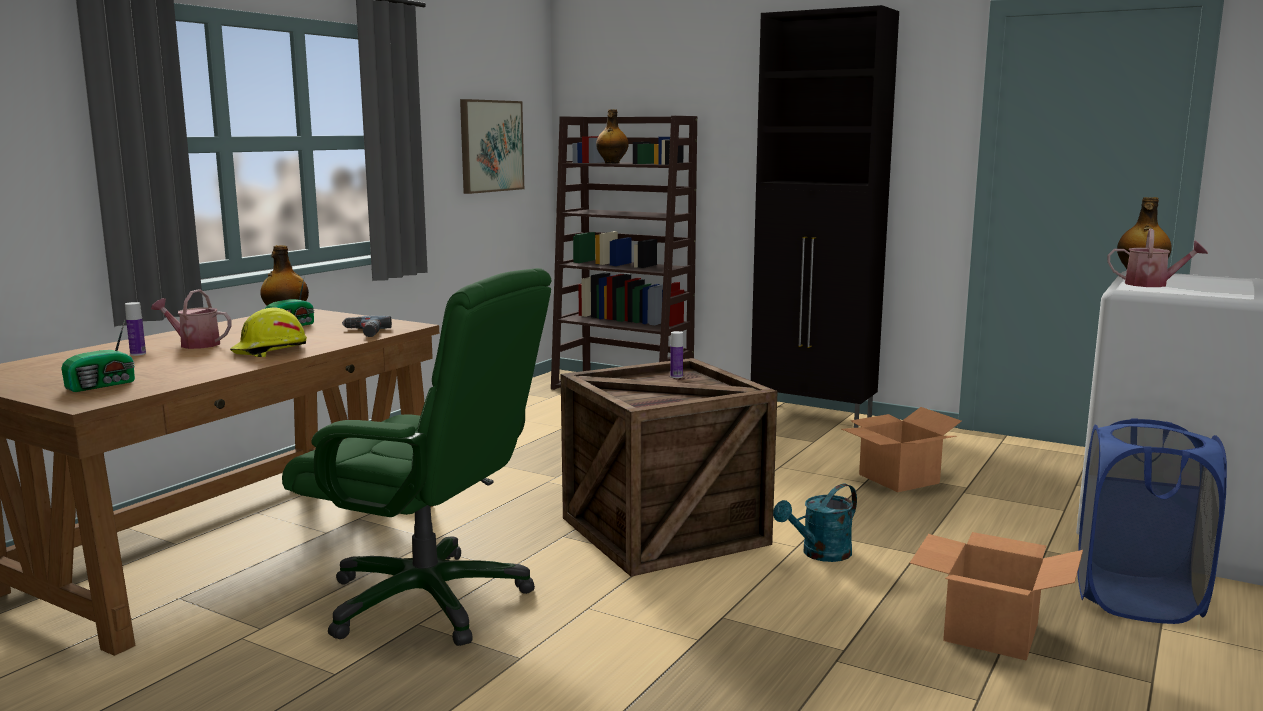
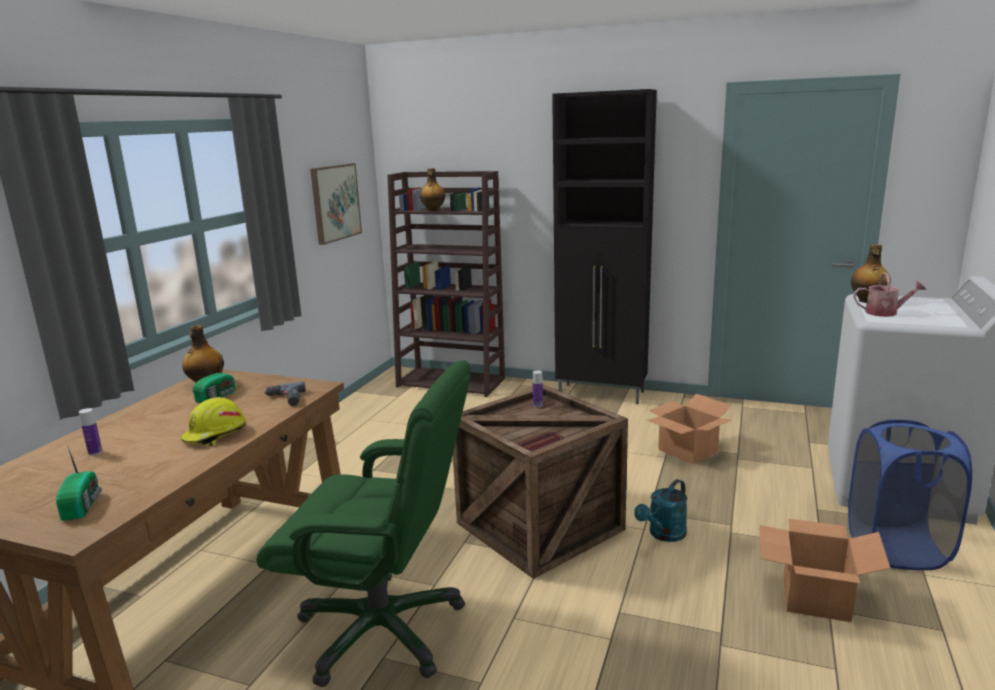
camera: 10 degrees left, 5 degrees up
radio [61,320,135,392] -> radio turned 45 degrees counterclockwise [56,445,102,521]
watering can [151,289,232,349] -> none

